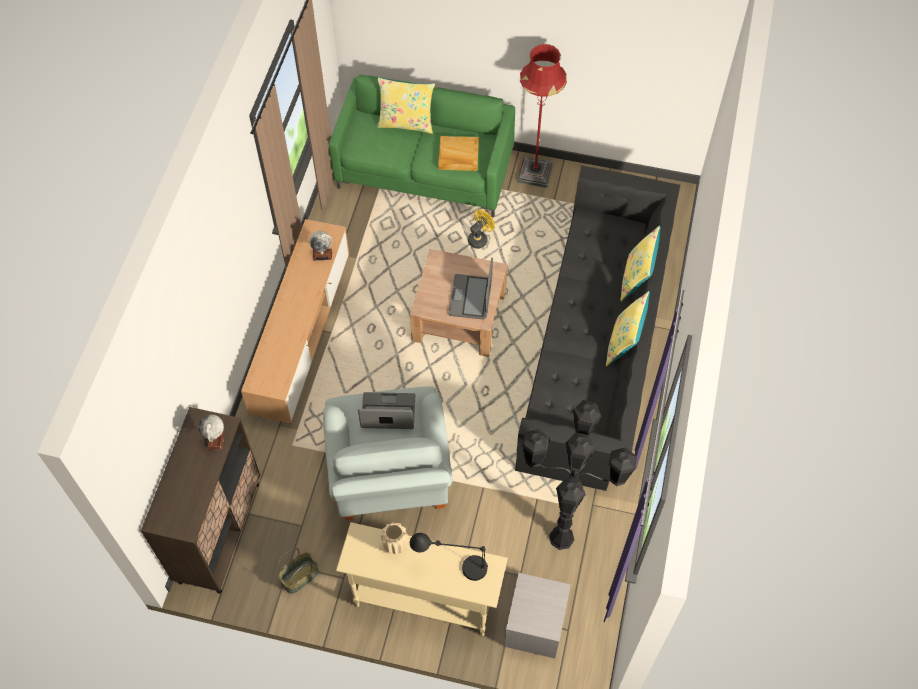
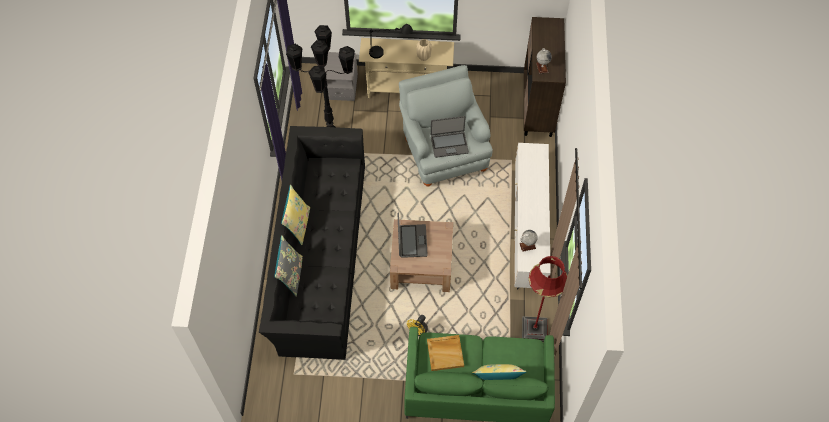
camera: 170 degrees right, 0 degrees up
brown tv stand [241,219,349,424] -> white tv stand [514,143,551,290]
basket [278,548,319,594] -> none
red floor lamp [517,44,567,188] -> red floor lamp moved to [522,256,567,342]
yellow pillow [621,226,661,302] -> grey pillow [274,235,303,297]

